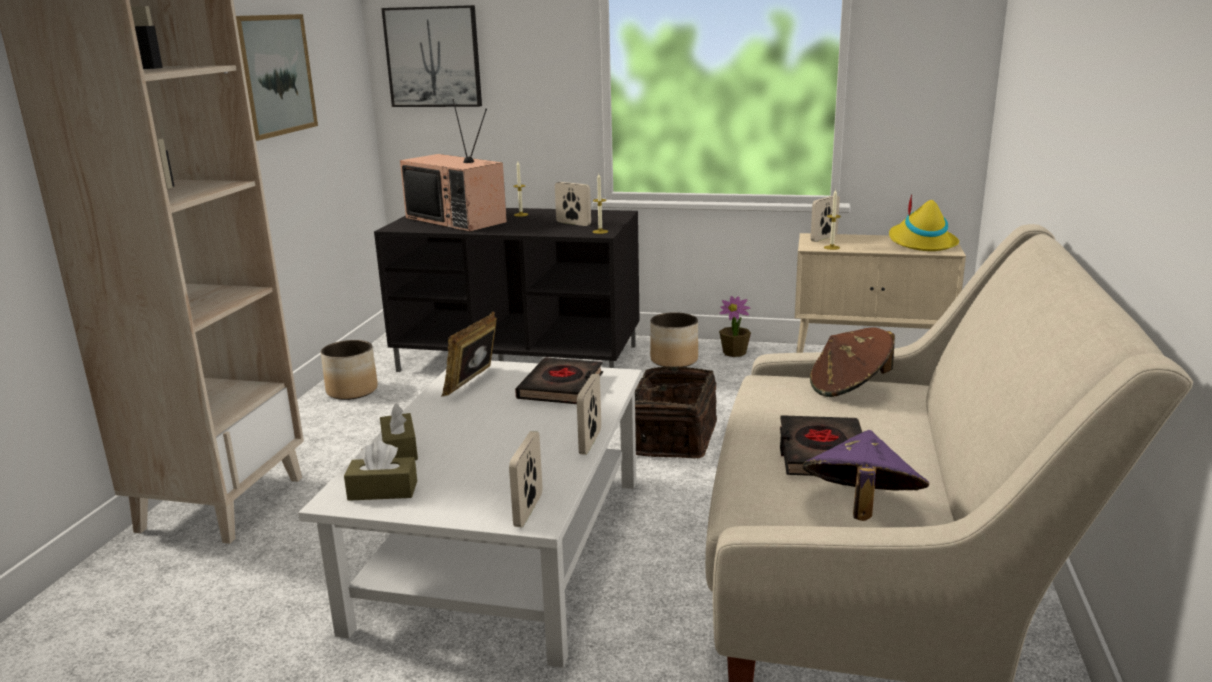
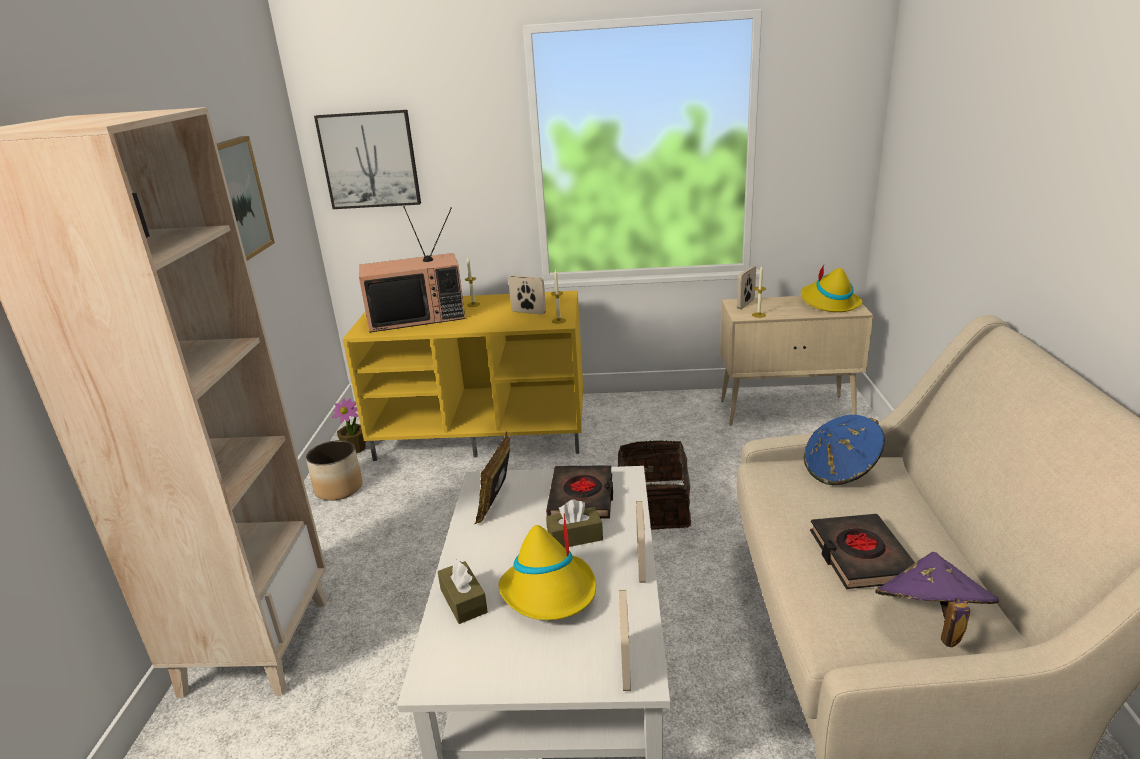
camera: 10 degrees left, 5 degrees up
brown tissue box [344,441,417,501] -> brown tissue box moved to [546,499,603,548]
black tv stand [374,208,640,372] -> yellow tv stand [343,291,583,461]
television [400,99,507,232] -> television turned 45 degrees counterclockwise [359,206,465,332]
planter [650,312,698,367] -> none
potted plant [719,296,751,357] -> potted plant moved to [332,398,366,453]
brown hat [810,328,895,397] -> blue hat [804,415,885,485]
none -> yellow hat [499,513,596,620]

